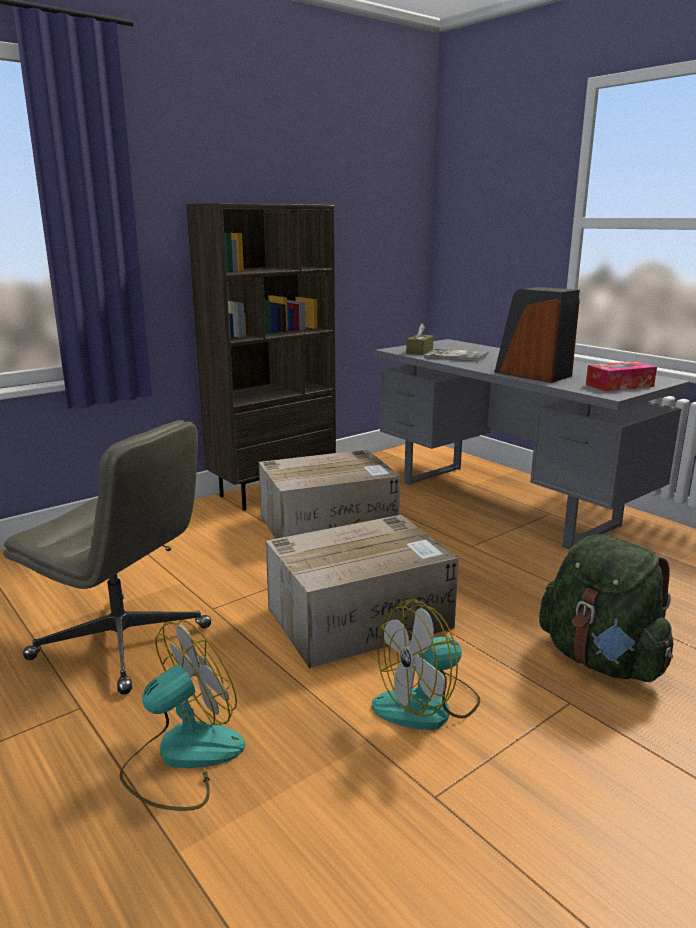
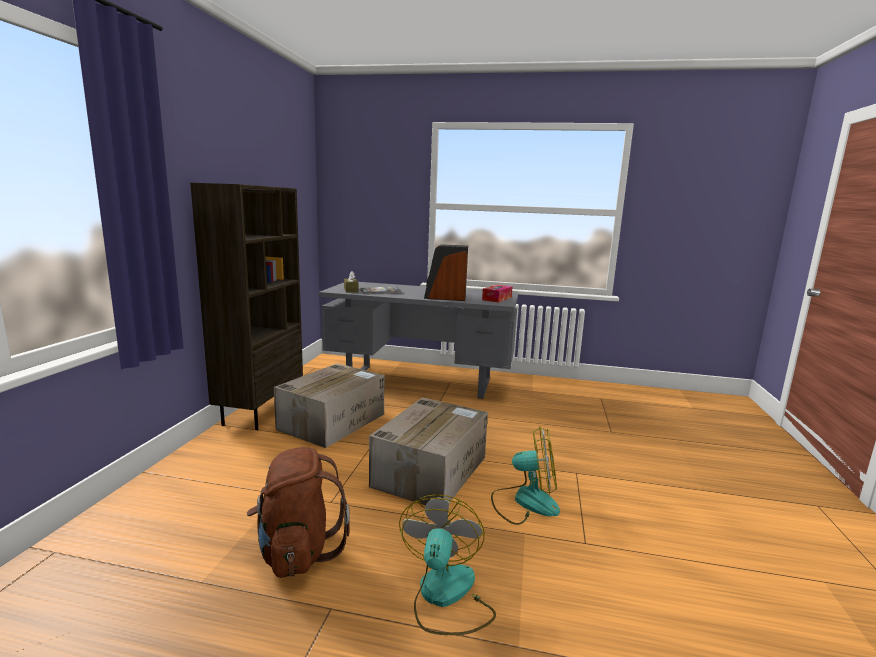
camera: 40 degrees left, 5 degrees down
grey office chair [3,420,212,695] -> brown backpack [247,447,350,578]
fan [372,600,480,730] -> fan turned 105 degrees counterclockwise [491,426,560,525]
green backpack [539,534,673,682] -> none

